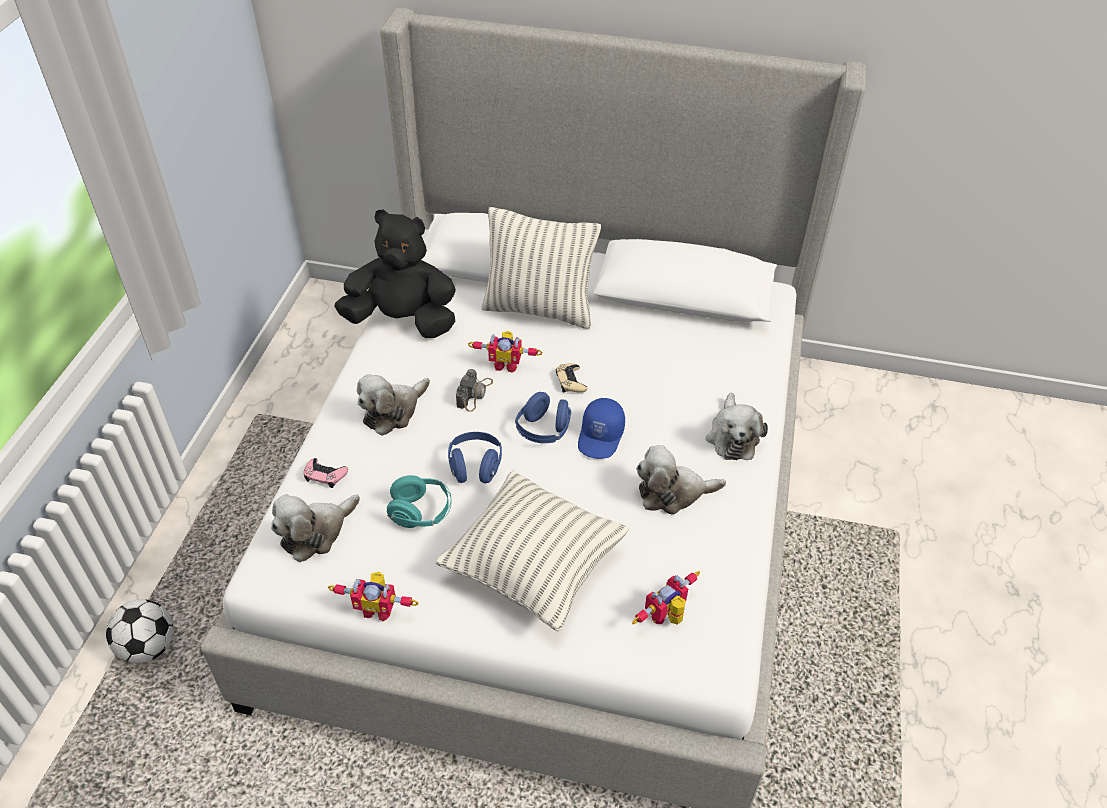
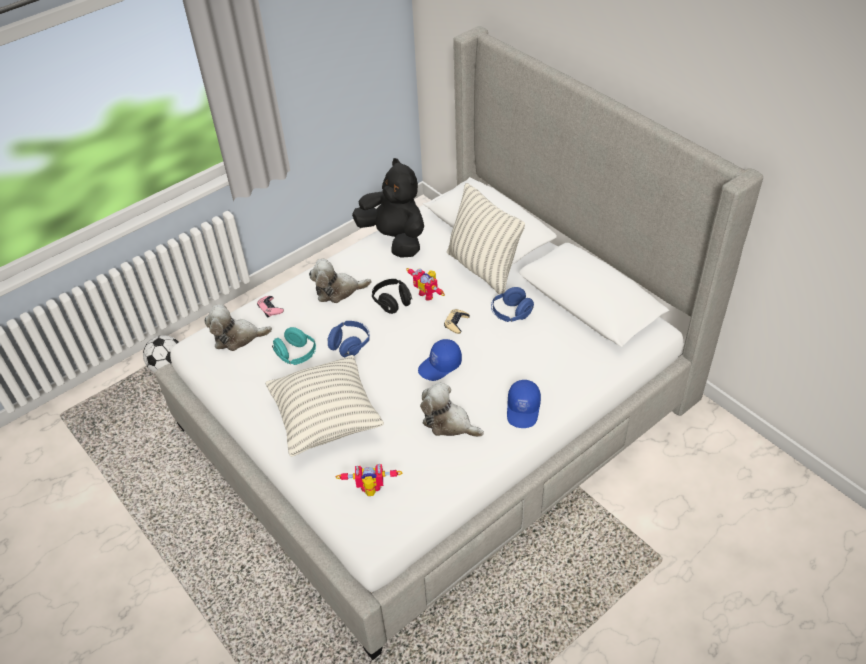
camera: 40 degrees right, 0 degrees up
toy robot [328,572,419,621] -> none
camera [456,369,493,412] -> black headphones [372,279,412,314]
blue headphones [515,392,571,443] -> blue headphones moved to [491,287,534,322]
plush toy [706,393,768,460] -> blue cap [507,380,541,428]

